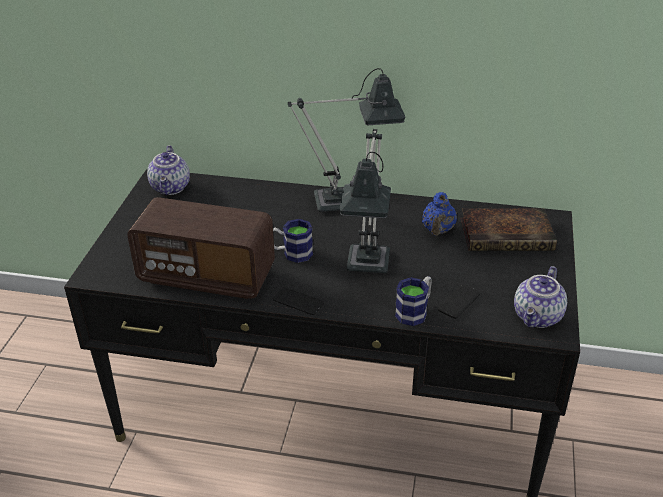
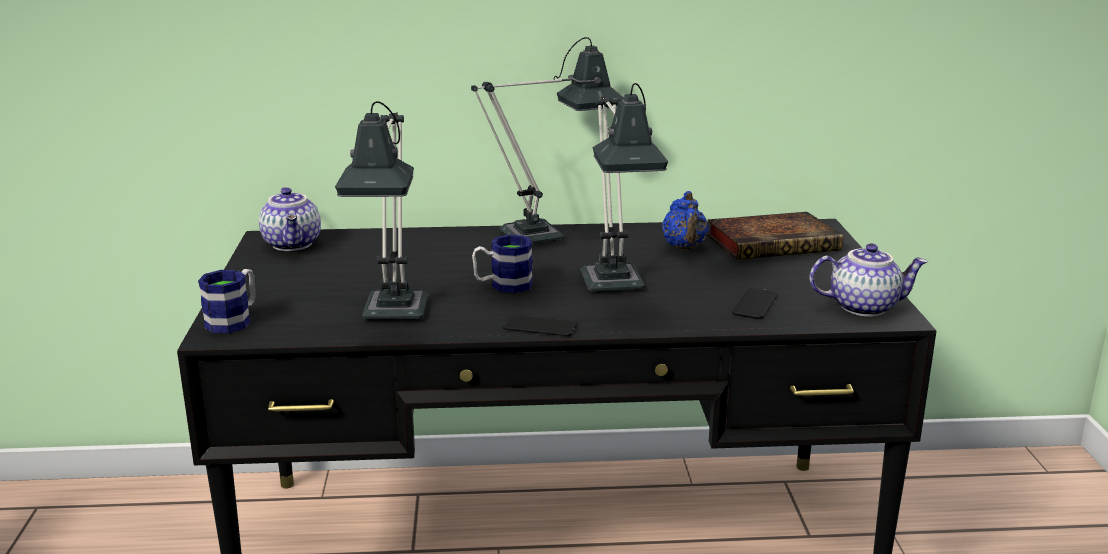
camera: 15 degrees left, 15 degrees down
radio [127,197,275,299] -> table lamp [335,101,428,319]
mug [395,276,432,326] -> mug moved to [198,269,256,334]
teapot [514,266,567,328] -> teapot turned 105 degrees counterclockwise [810,243,928,317]

